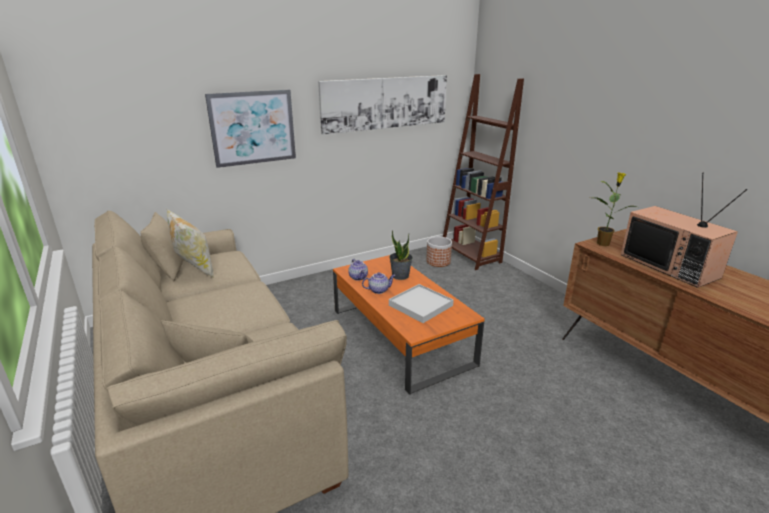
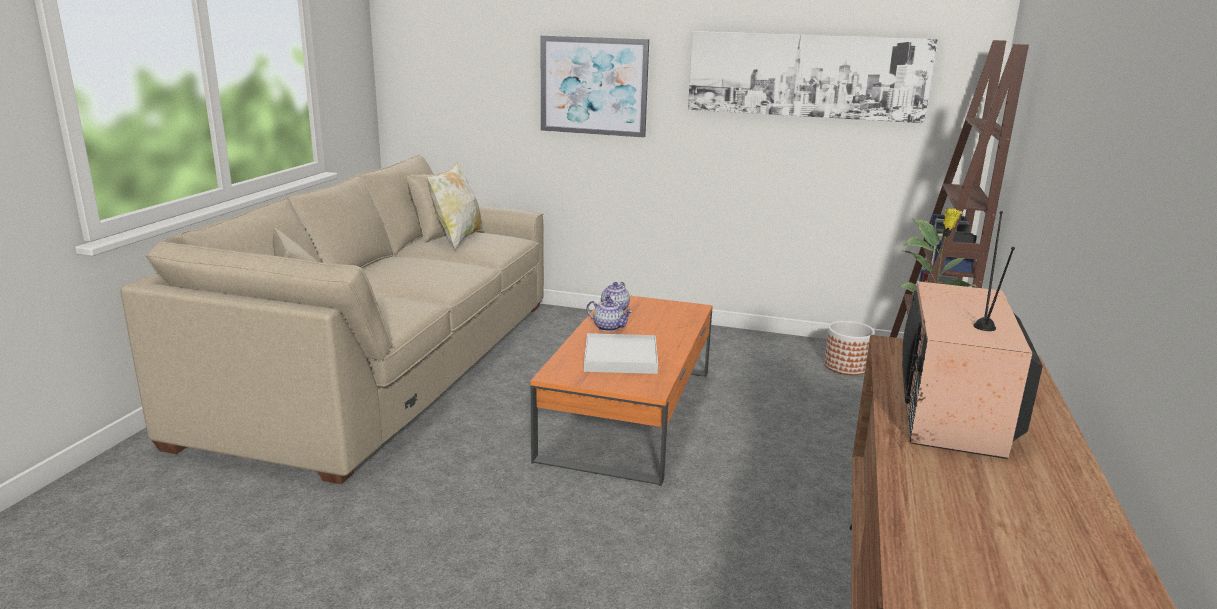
camera: 45 degrees right, 5 degrees down
potted plant [389,231,413,280] -> none

